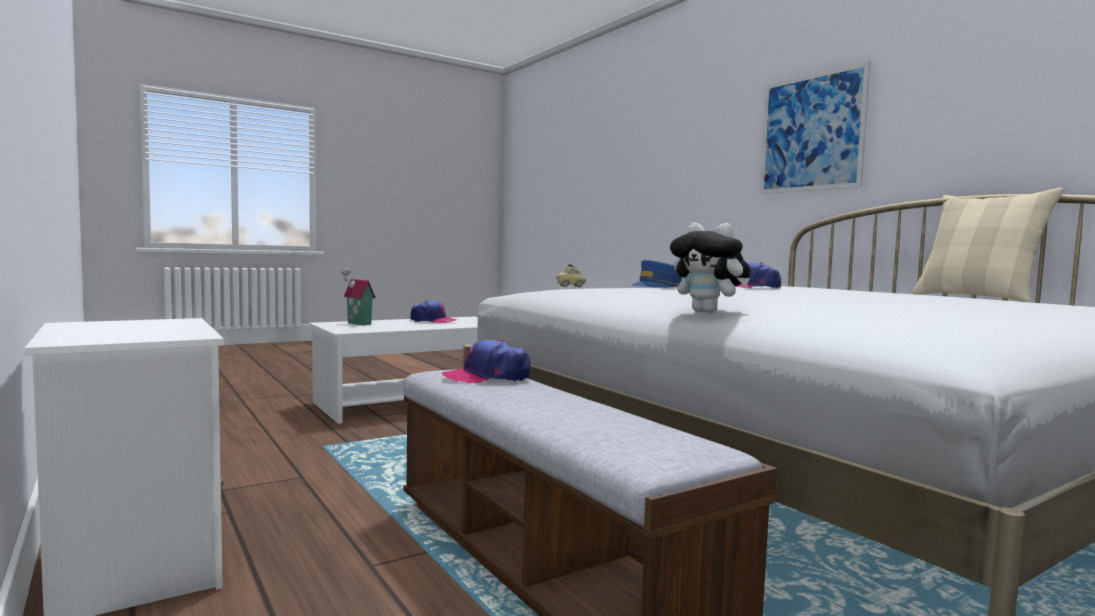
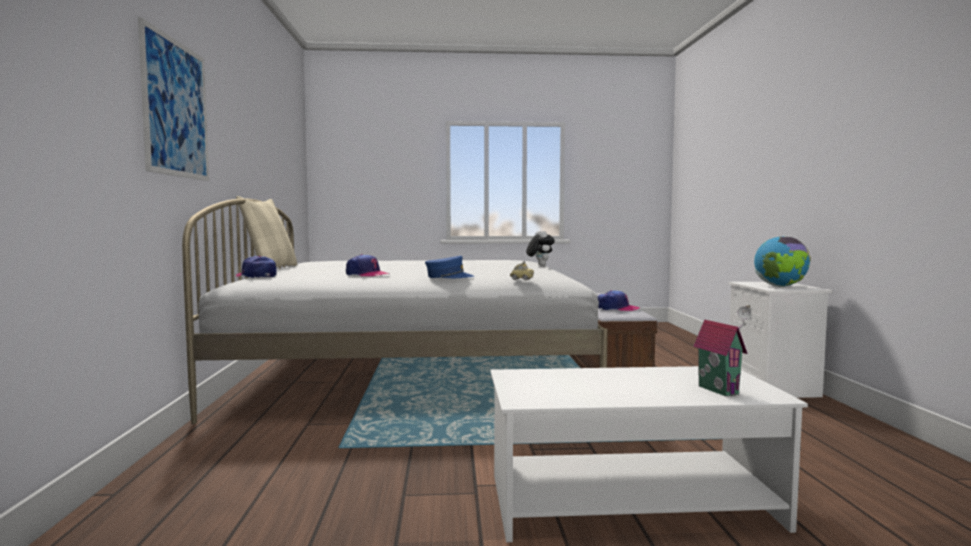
camera: 150 degrees left, 0 degrees up
cap [410,300,457,323] -> cap moved to [236,256,277,278]
none -> globe [754,237,811,287]

